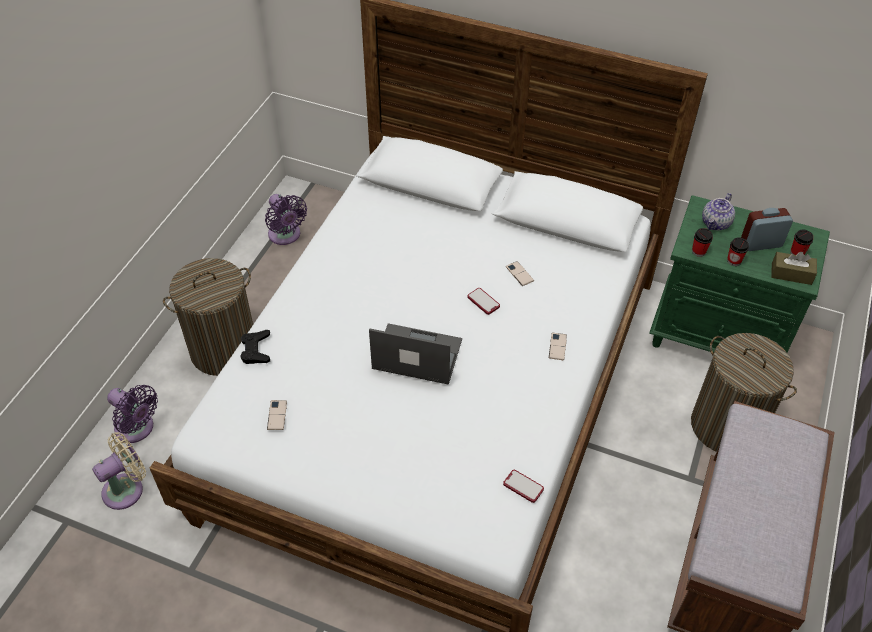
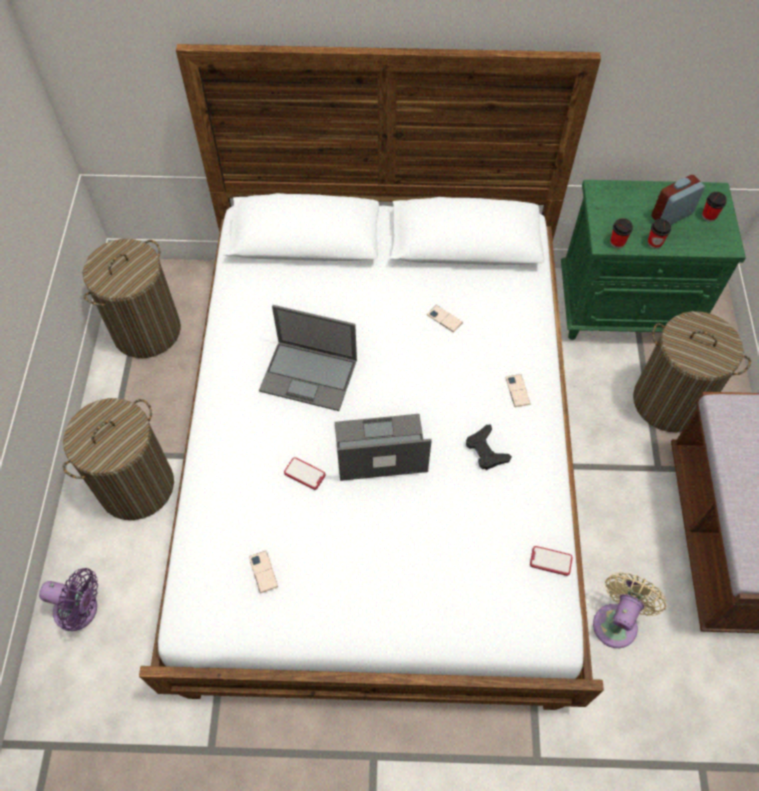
camera: 20 degrees left, 10 degrees up
beige fan [92,432,146,510] -> beige fan moved to [593,572,666,648]
black game controller [240,330,270,364] -> black game controller moved to [466,424,512,470]
purple fan [265,194,307,245] -> laundry basket [83,239,181,358]
phone [467,288,500,315] -> phone moved to [284,457,325,490]
teapot [702,193,735,230] -> none
brown tissue box [771,252,817,285] -> none
none -> laptop [259,305,357,411]

